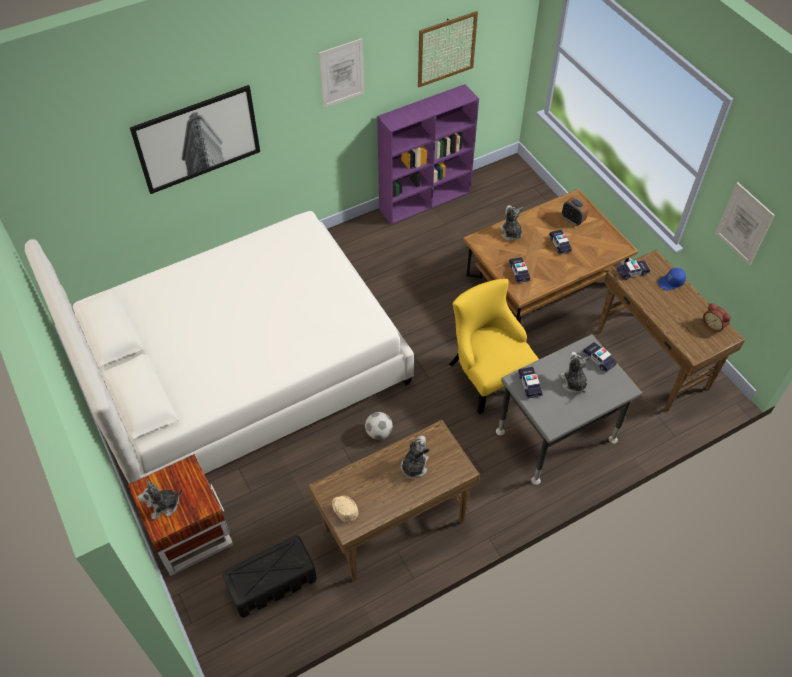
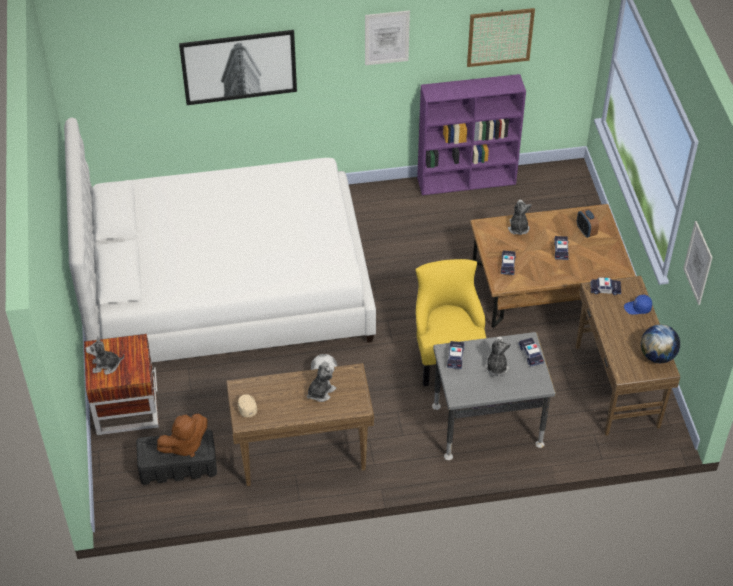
camera: 20 degrees right, 5 degrees down
alarm clock [703,303,731,332] -> globe [641,324,680,363]
none -> brown plush toy [157,413,208,457]

